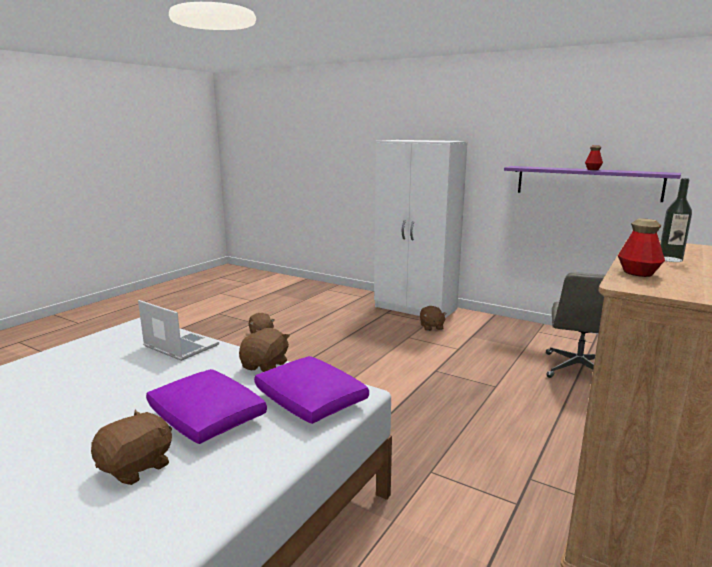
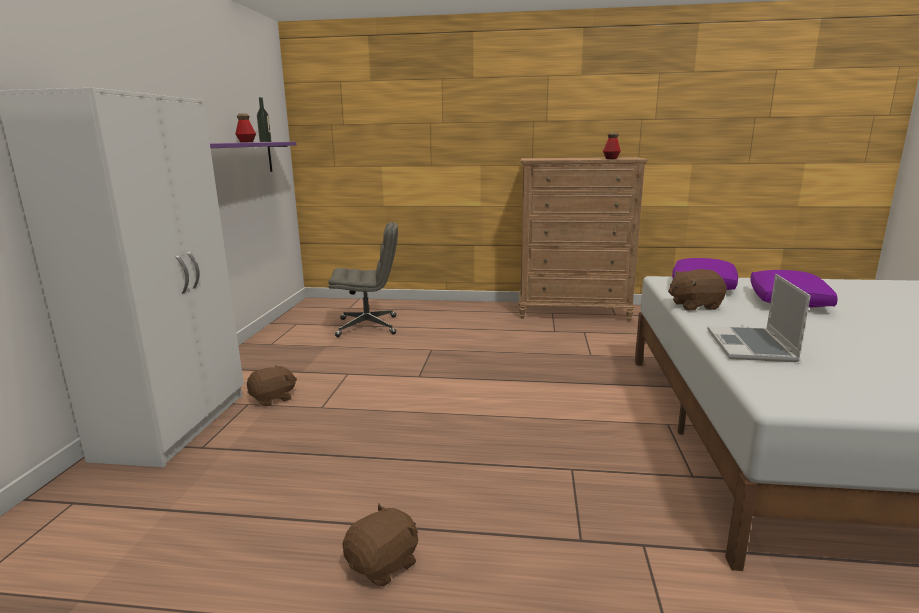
camera: 115 degrees left, 0 degrees up
brown plush toy [91,410,172,485] -> none
bottle [660,178,692,262] -> bottle moved to [257,97,272,142]

